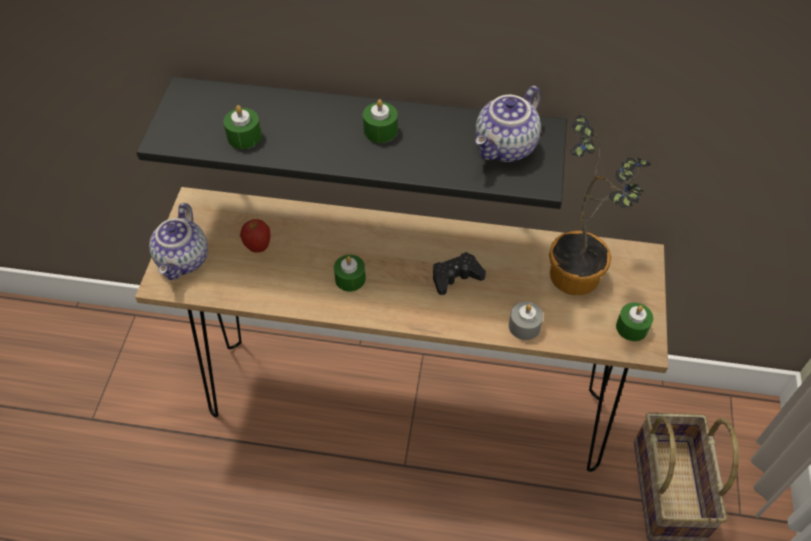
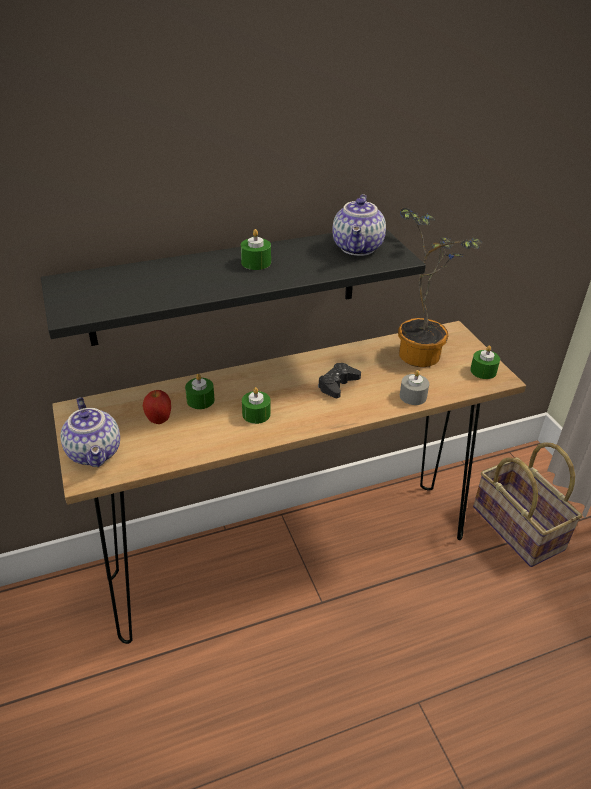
camera: 30 degrees left, 15 degrees down
green candle [223,105,262,149] -> green candle moved to [185,374,215,409]

